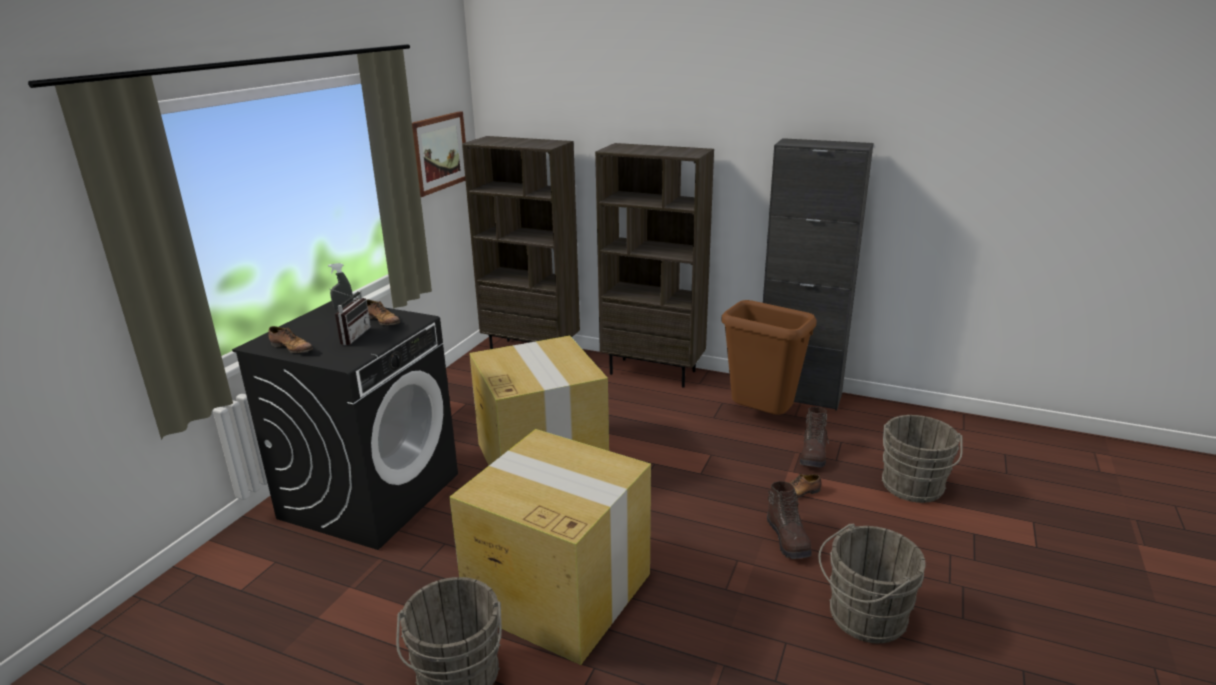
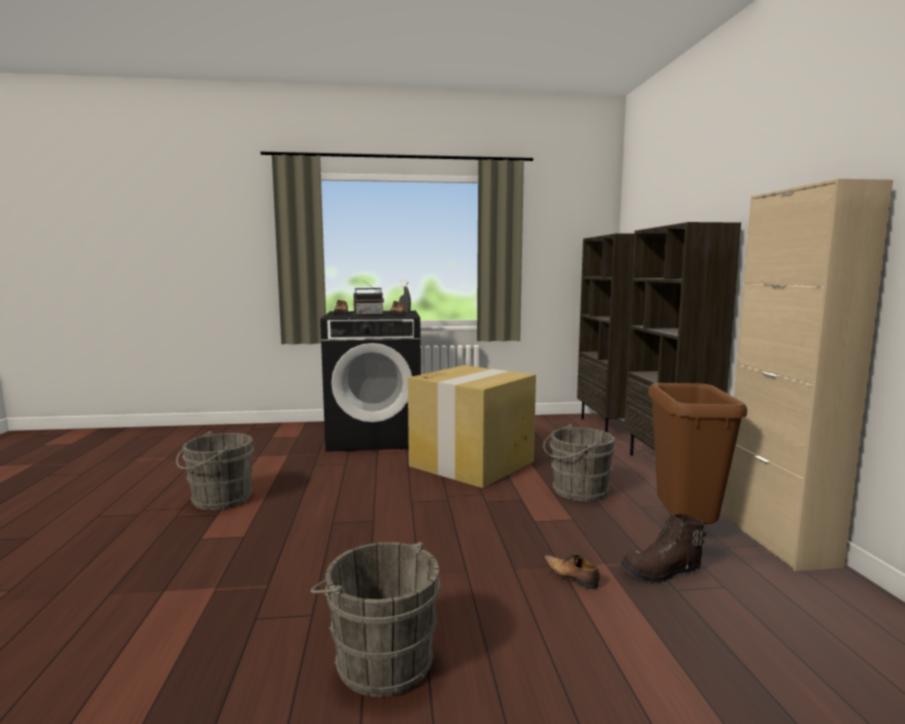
camera: 60 degrees right, 15 degrees down
picture [412,112,466,197] -> none
cardboard box [449,429,651,665] -> none
black cabinet [763,138,873,410] -> beige cabinet [724,179,893,571]
brown boot [767,481,812,559] -> none
grey bucket [882,415,963,503] -> grey bucket moved to [543,424,616,502]

